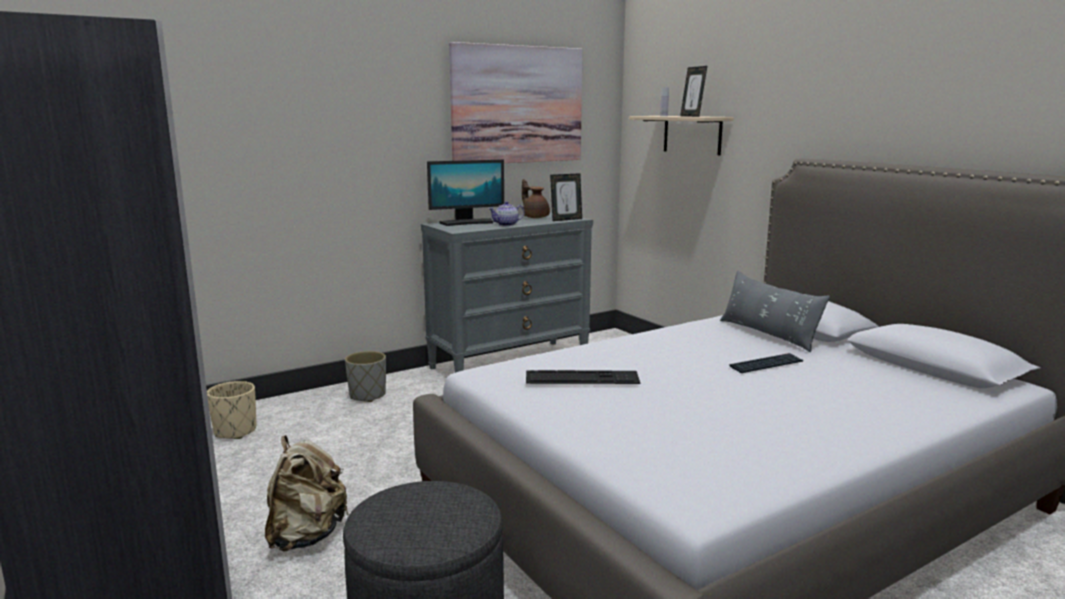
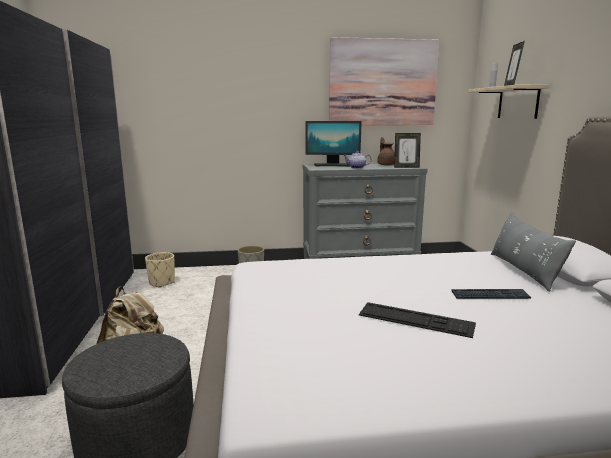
camera: 25 degrees right, 0 degrees up
keyboard [526,370,640,384] -> keyboard moved to [359,302,476,338]

